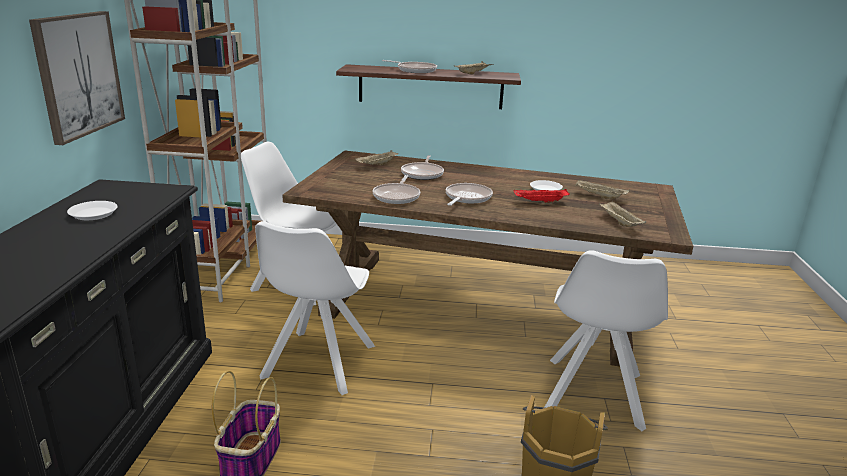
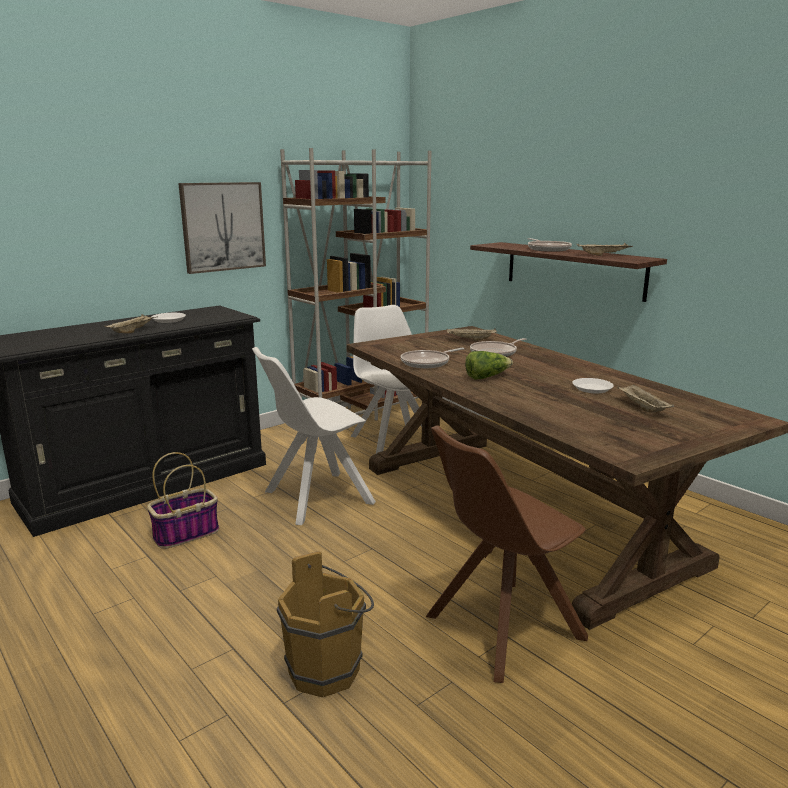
camera: 45 degrees right, 5 degrees down
frying pan [446,183,493,206] -> lettuce [465,351,513,379]
red tray [514,189,570,204] -> none
white chair [545,250,668,431] -> brown chair [426,425,588,683]
beige tray [599,201,646,227] -> beige tray moved to [104,314,155,334]

